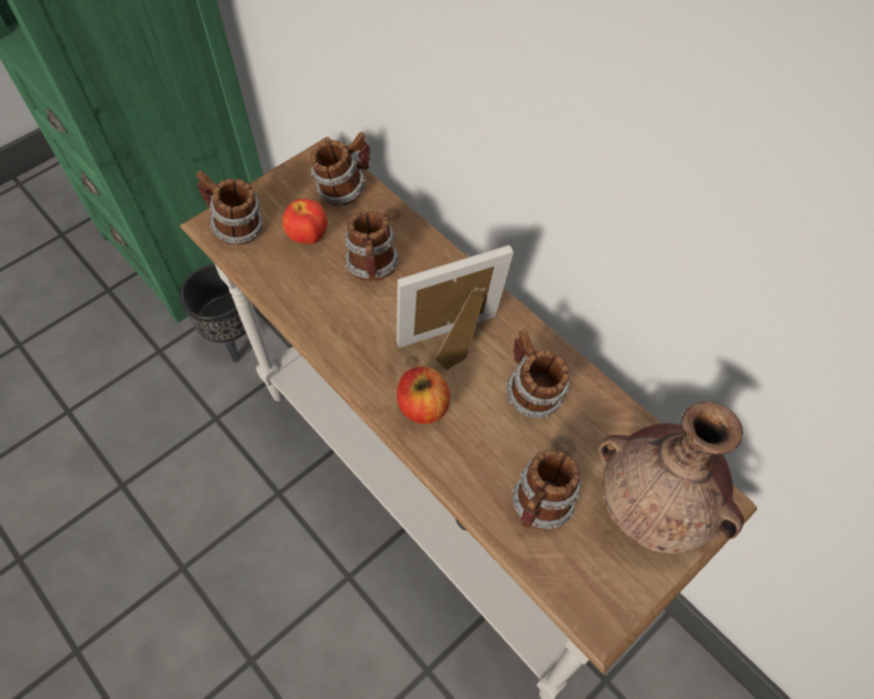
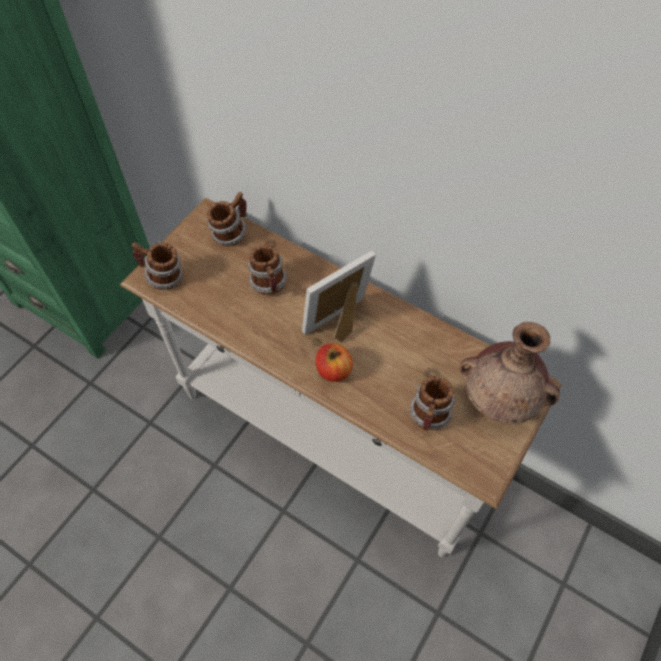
camera: 15 degrees left, 0 degrees up
black planter [180,264,255,362] -> none
apple [283,199,328,244] -> none
mug [506,329,570,418] -> none

